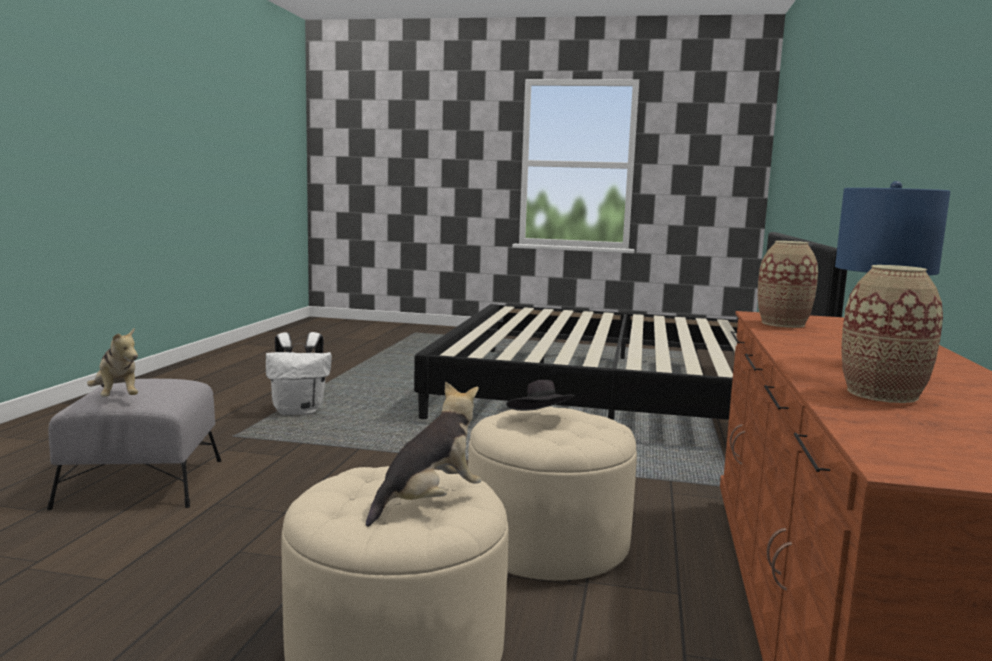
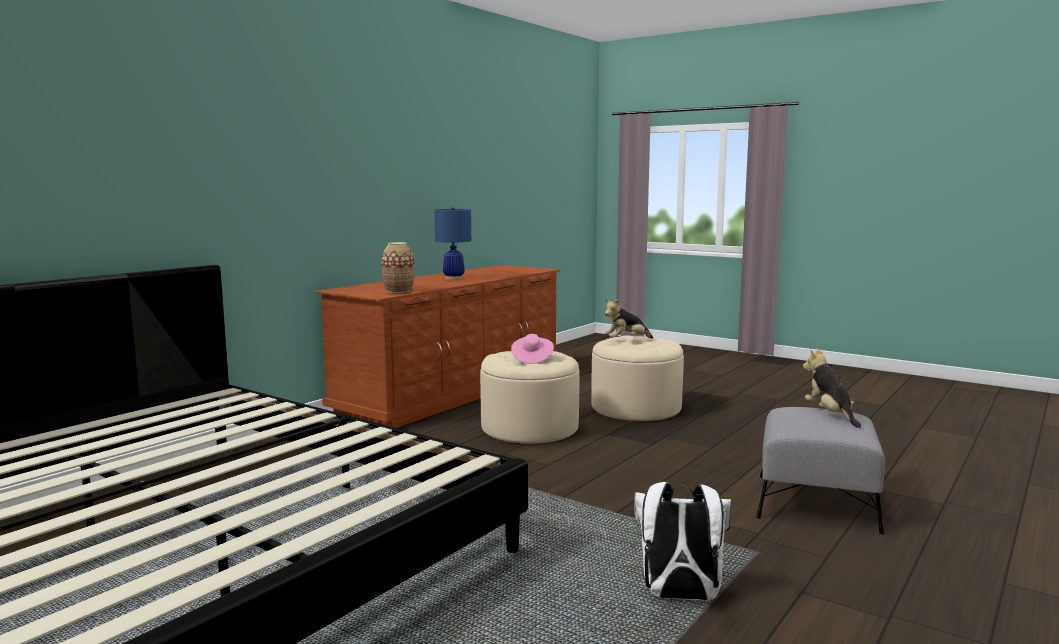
camera: 155 degrees left, 0 degrees up
black hat [506,380,575,411] -> pink hat [511,334,554,364]
vase [841,265,943,403] -> none

